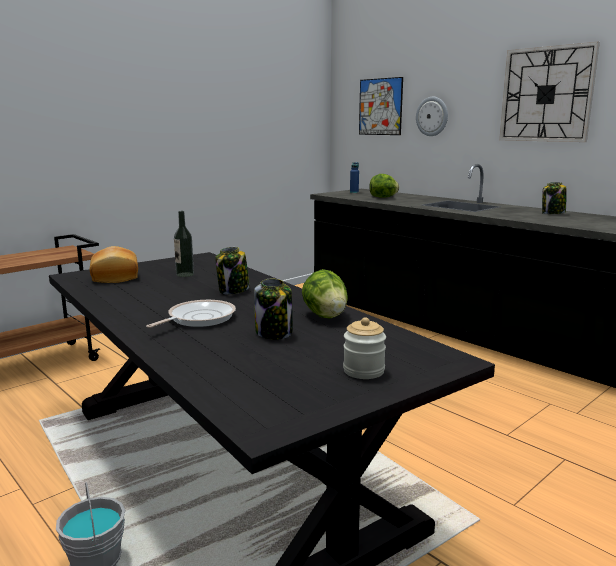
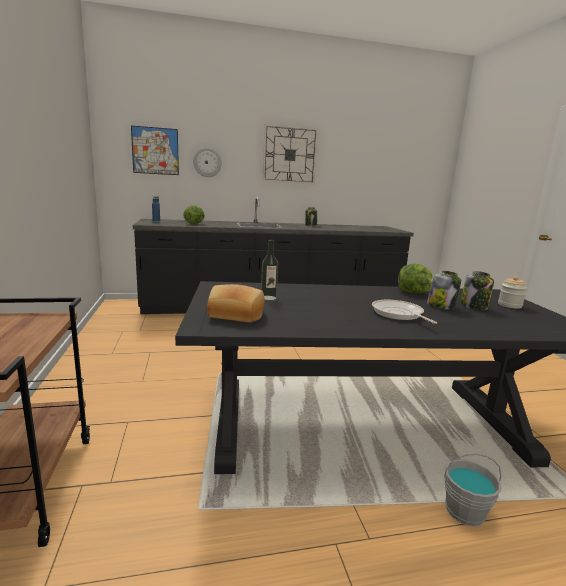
camera: 60 degrees left, 0 degrees up
jar [215,247,249,294] -> jar moved to [461,271,494,310]

